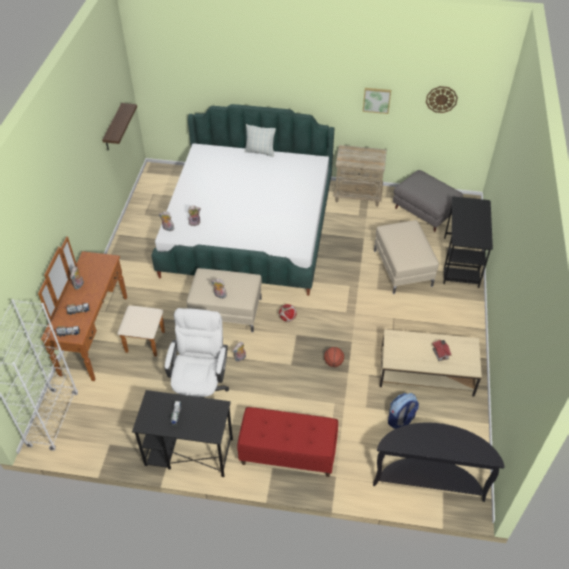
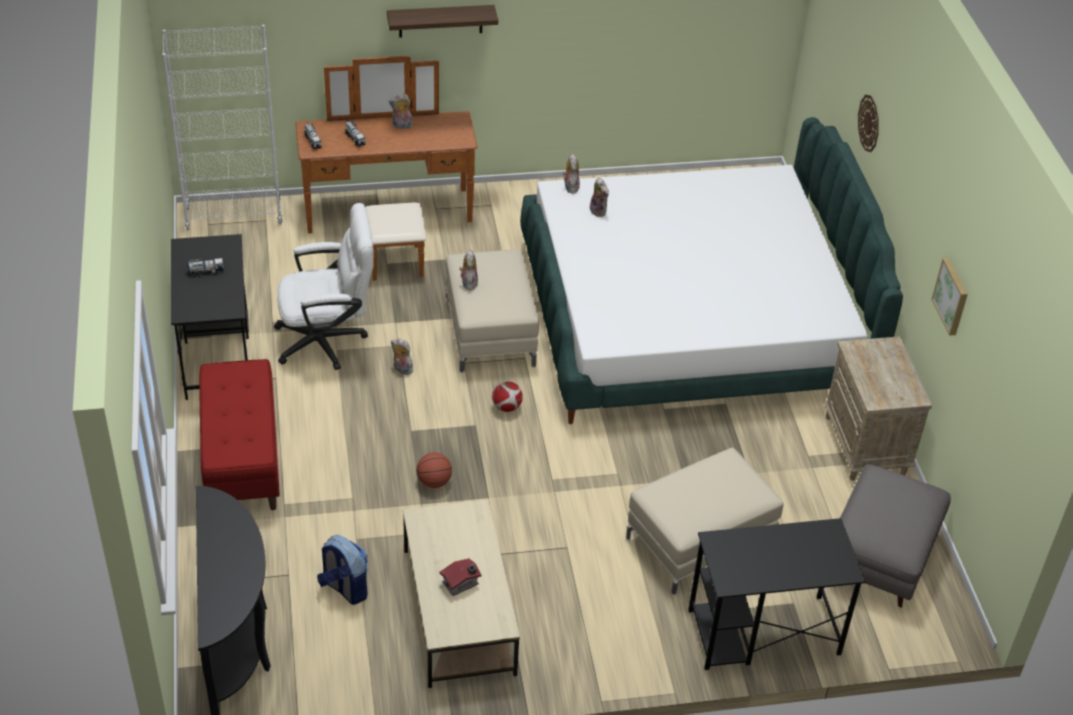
camera: 70 degrees right, 5 degrees down
shelf [102,103,137,150] -> shelf moved to [387,5,498,38]
pillow [244,124,276,157] -> none
wall clock [426,86,458,113] -> wall clock moved to [858,95,879,152]

